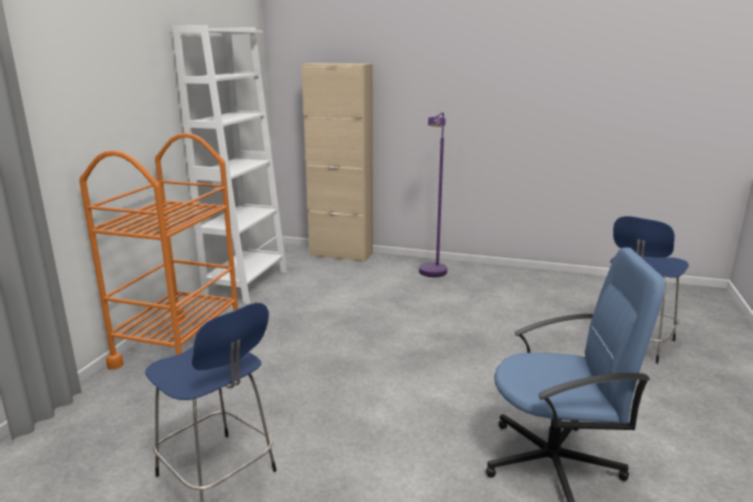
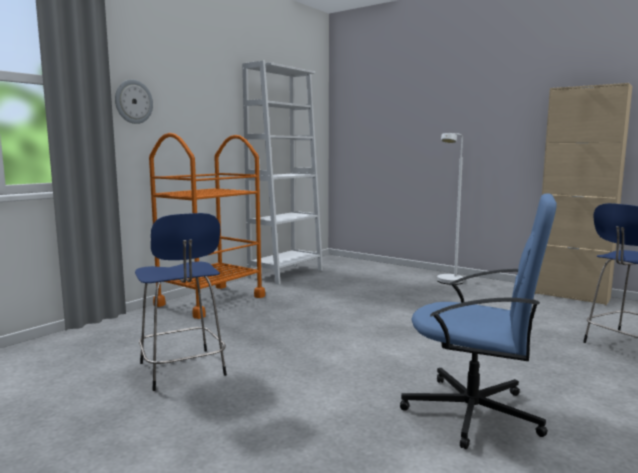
camera: 20 degrees right, 10 degrees down
beige cabinet [301,63,373,262] -> beige cabinet moved to [535,83,632,306]
purple floor lamp [419,112,447,277] -> white floor lamp [437,133,464,285]
none -> wall clock [115,80,153,124]

